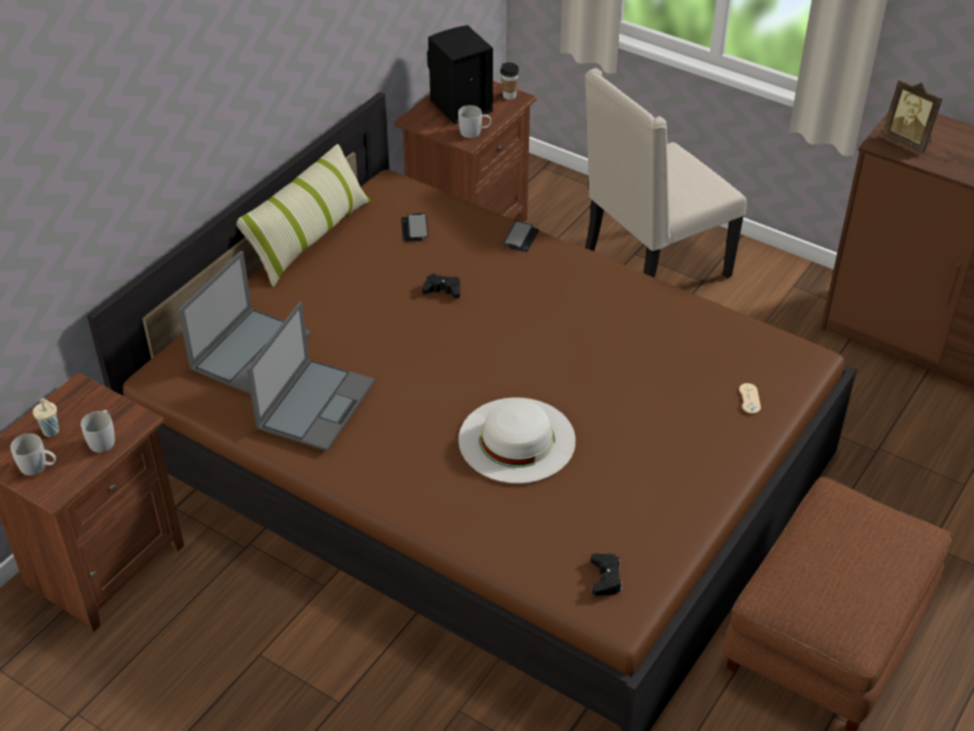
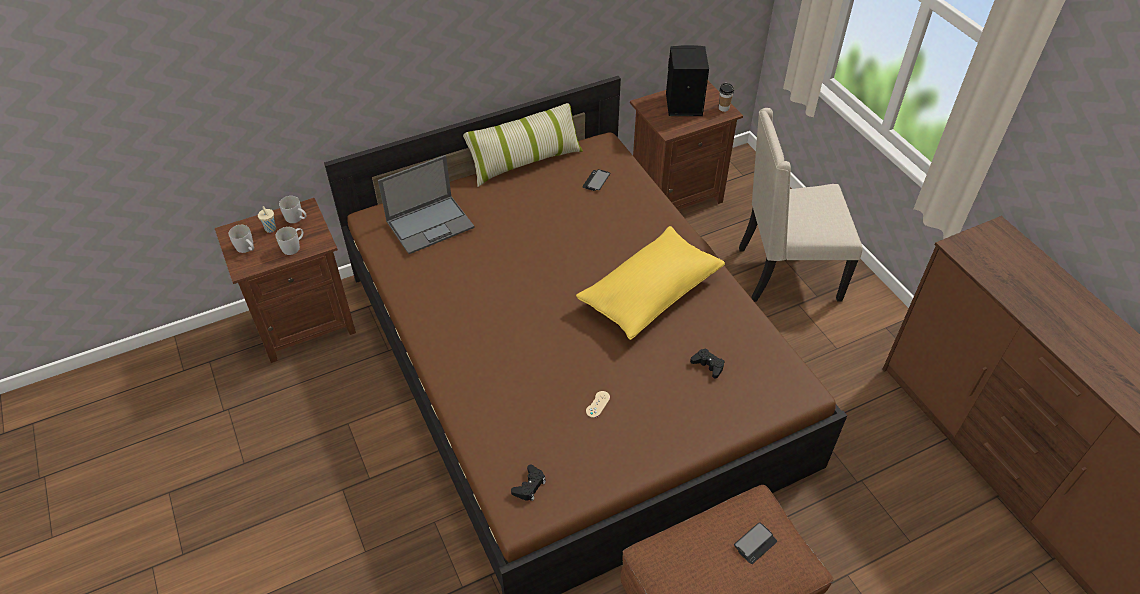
camera: 30 degrees right, 5 degrees up
laptop [247,301,375,451] -> none
black game controller [422,274,460,299] -> black game controller moved to [690,348,725,379]
white mug [458,105,491,138] -> white mug moved to [279,196,307,223]
white hat [458,397,576,483] -> none
phone [503,221,539,252] -> phone moved to [734,522,777,564]
beige game controller [739,383,761,414] -> beige game controller moved to [586,391,610,418]
picture frame [882,79,943,153] -> none
none -> yellow pillow [576,226,725,340]

